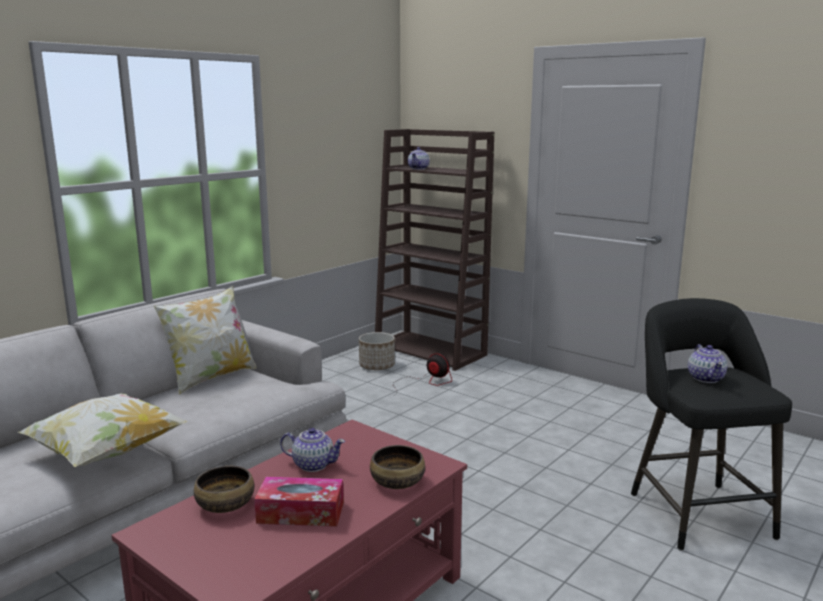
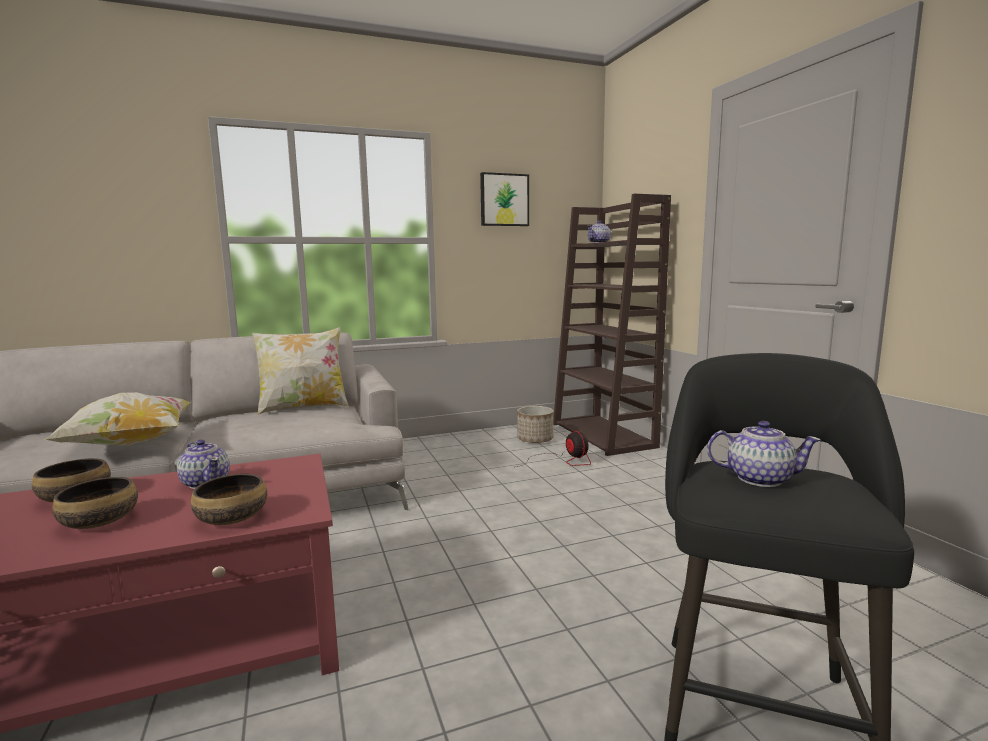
camera: 30 degrees right, 5 degrees down
tissue box [254,477,344,527] -> bowl [52,477,138,529]
teapot [688,344,727,383] -> teapot turned 105 degrees counterclockwise [707,421,821,487]
none -> picture [480,172,529,226]

